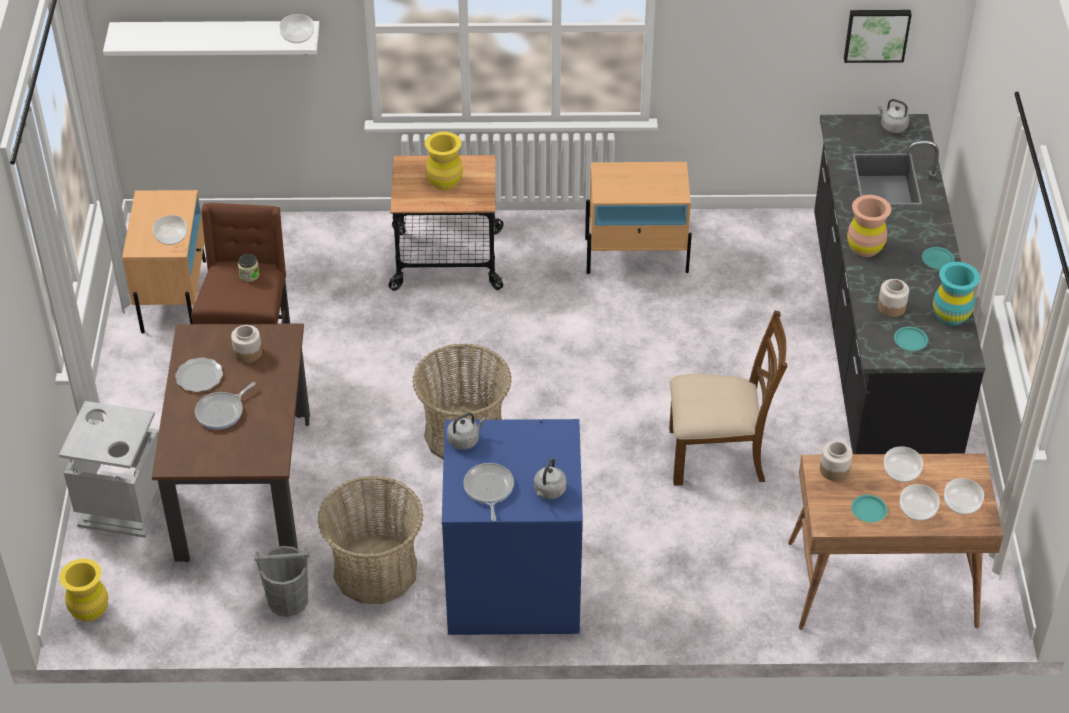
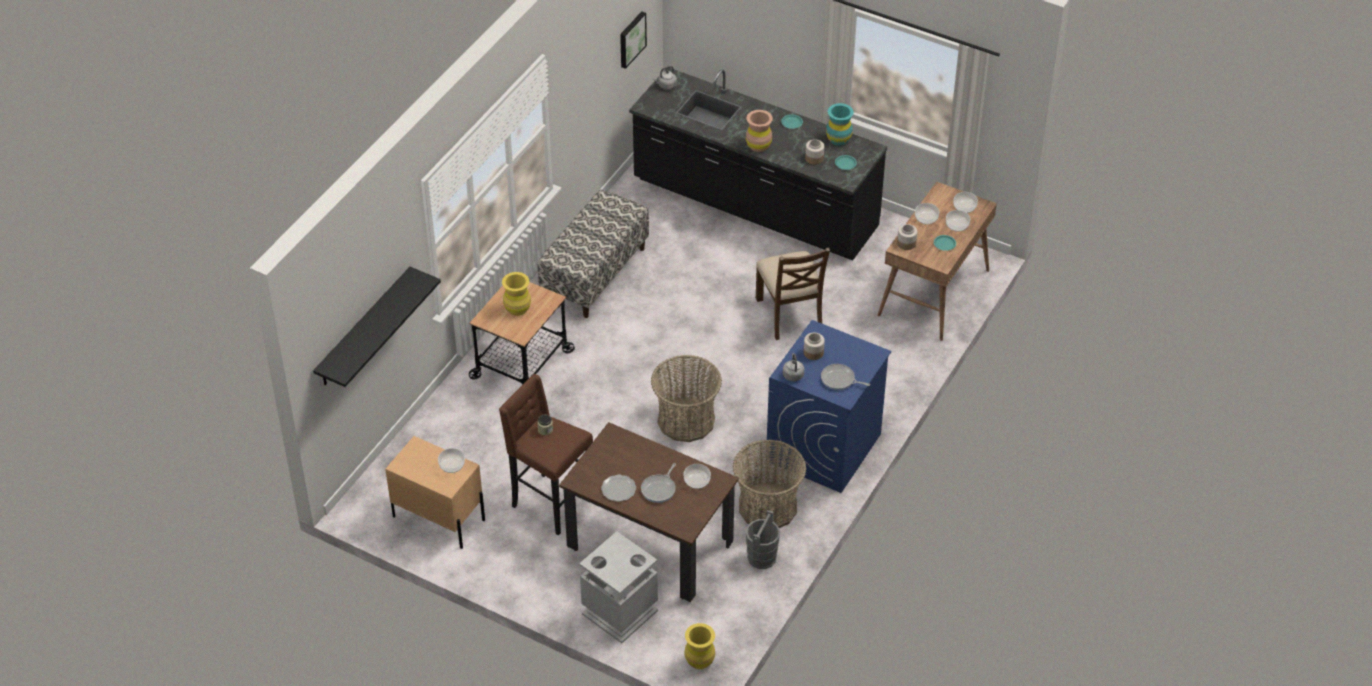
camera: 60 degrees left, 0 degrees up
white shelf [103,21,320,56] -> black shelf [313,267,441,387]
frying pan [195,382,256,430] -> frying pan turned 45 degrees clockwise [641,463,676,503]
jar [231,325,262,363] -> jar moved to [804,333,825,360]
bowl [279,14,314,43] -> bowl moved to [684,464,711,489]
grey kettle [534,458,567,499] -> none
beige nightstand [585,162,692,274] -> bench [538,189,649,318]
brown chair [669,311,787,485] -> brown chair turned 135 degrees clockwise [756,247,830,340]

